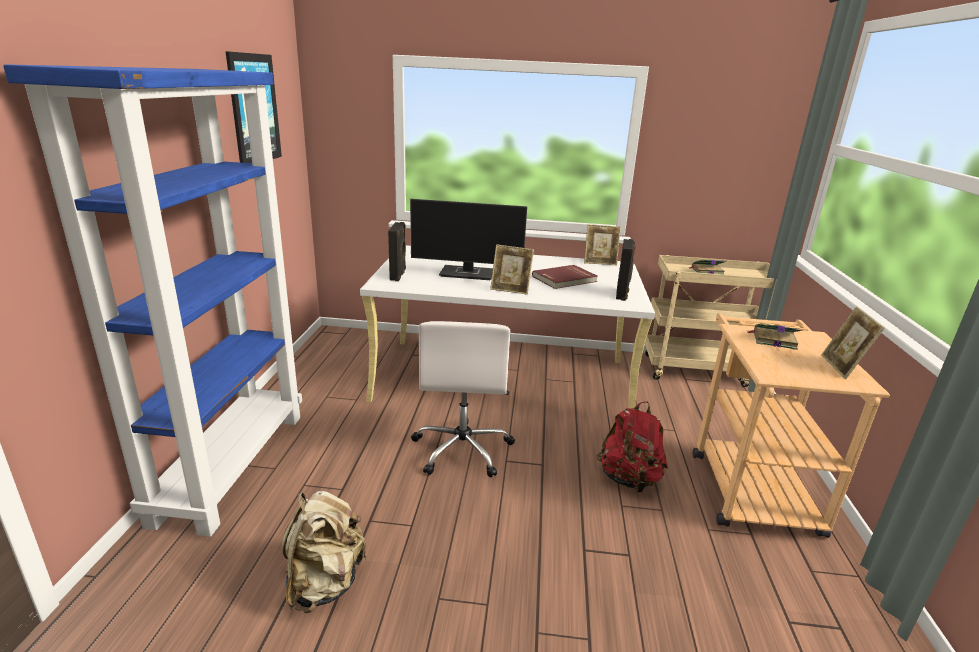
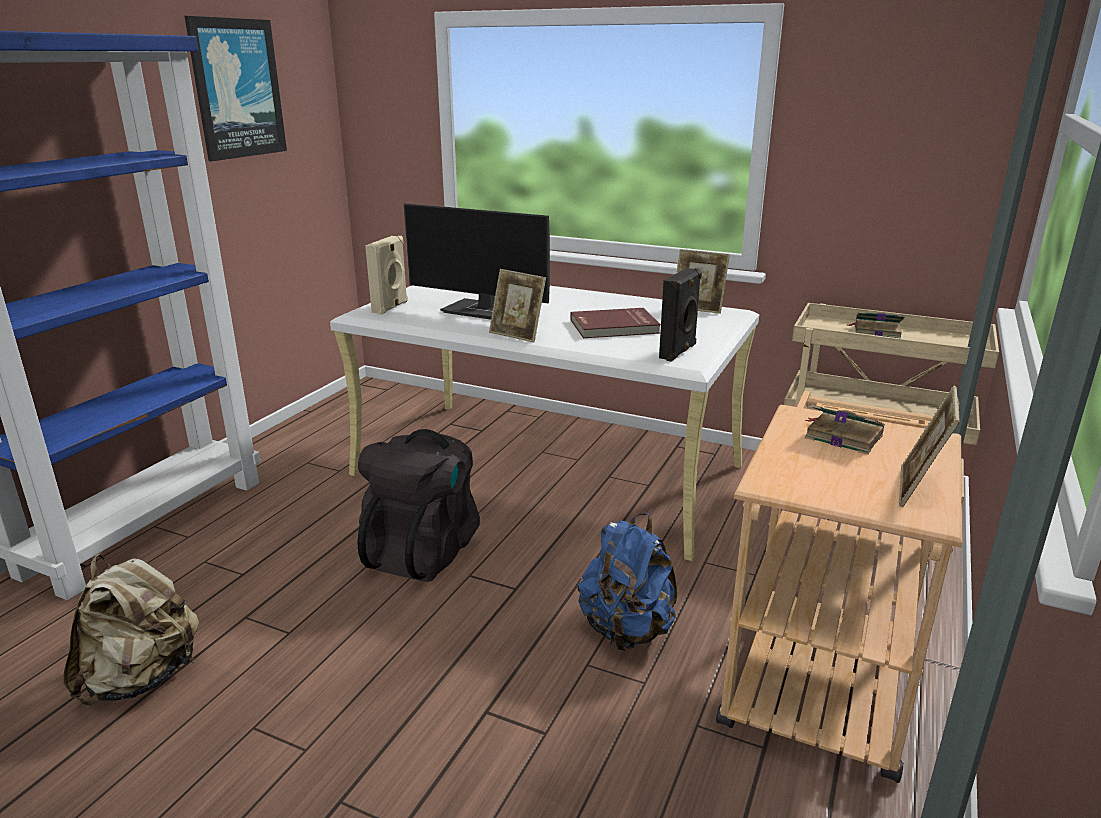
camera: 20 degrees right, 0 degrees up
black speaker [388,222,406,281] -> beige speaker [365,236,408,315]
white office chair [411,321,515,477] -> black backpack [357,429,480,582]
red backpack [597,401,668,492] -> blue backpack [578,513,677,651]

